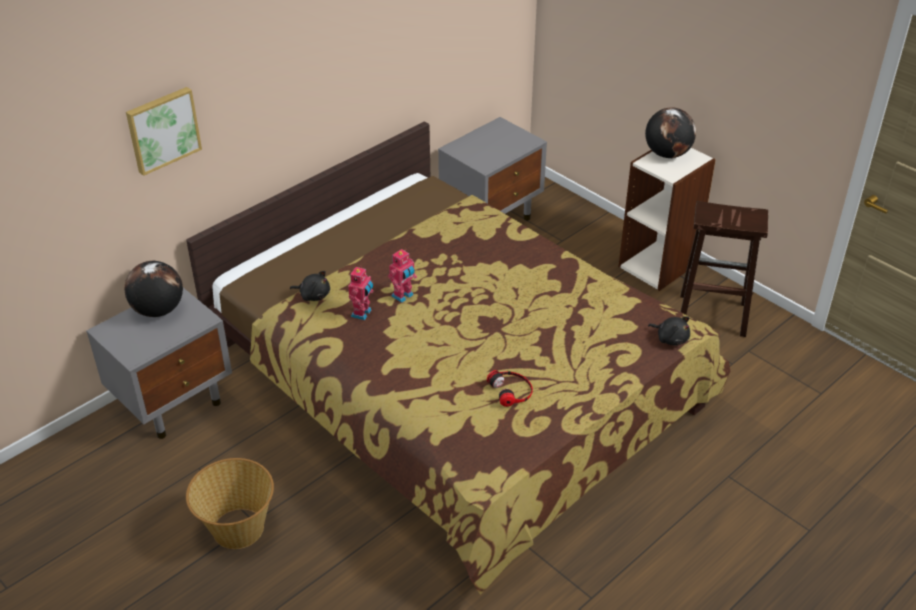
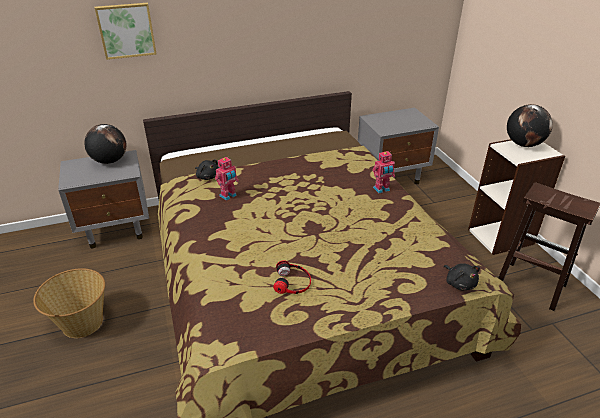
camera: 25 degrees right, 5 degrees down
toy robot [388,249,417,303] -> toy robot moved to [373,151,395,193]

